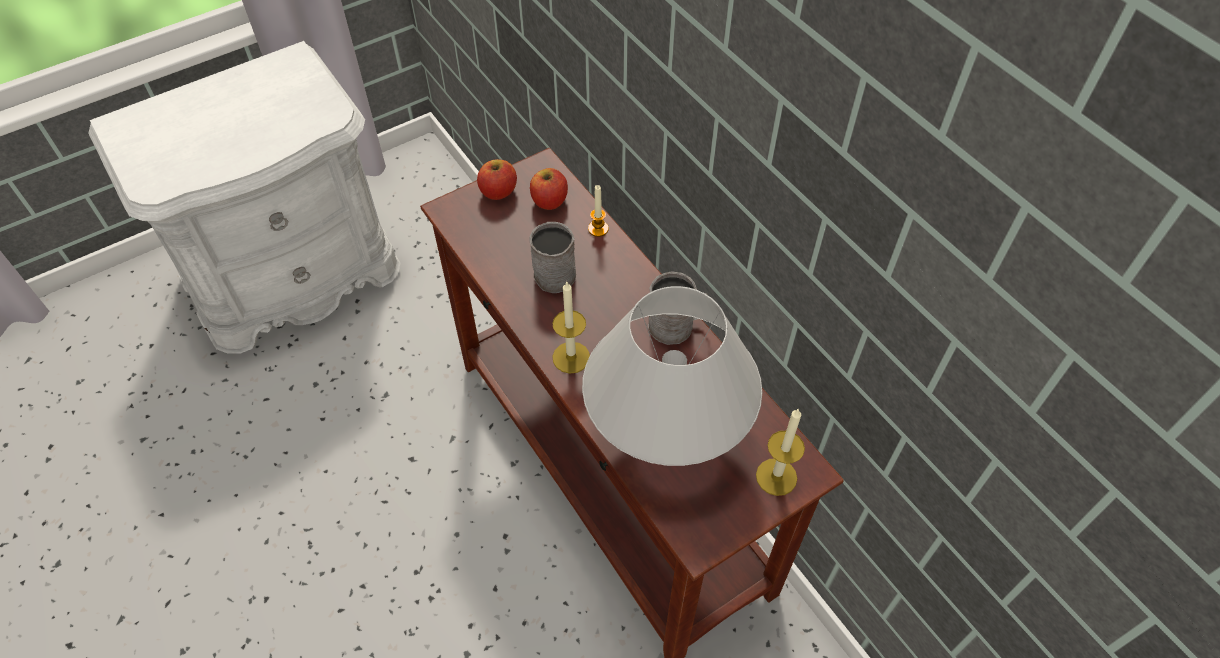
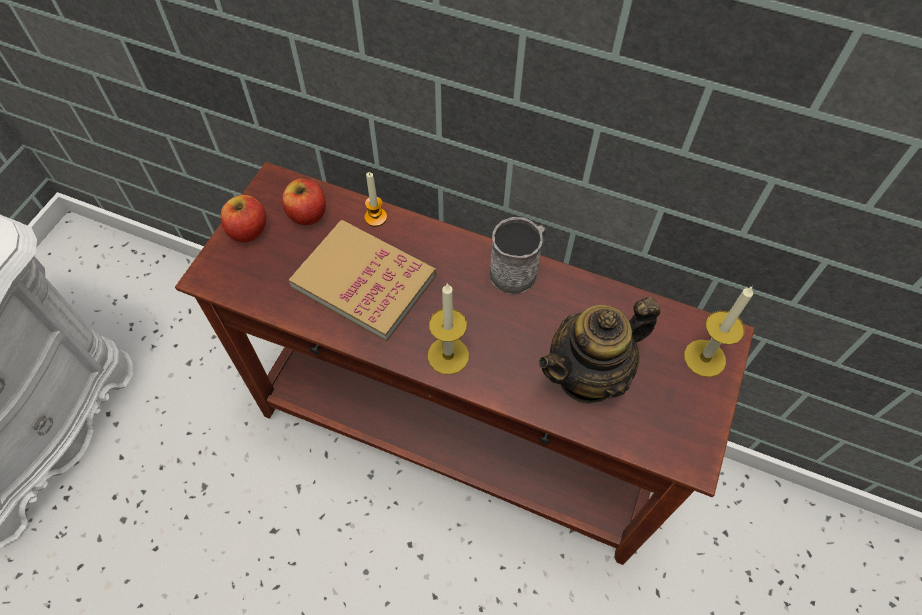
camera: 35 degrees left, 5 degrees up
grey mug [530,222,576,293] -> book [289,220,436,342]
white table lamp [582,286,762,466] -> teapot [539,297,660,404]

